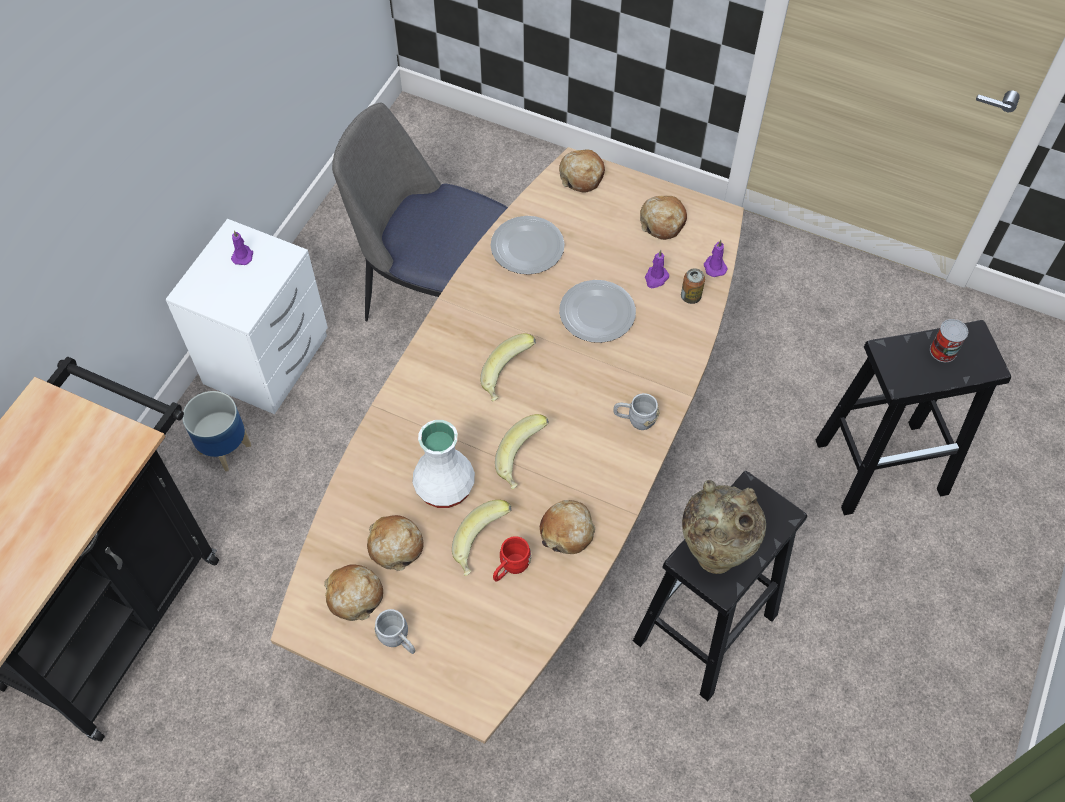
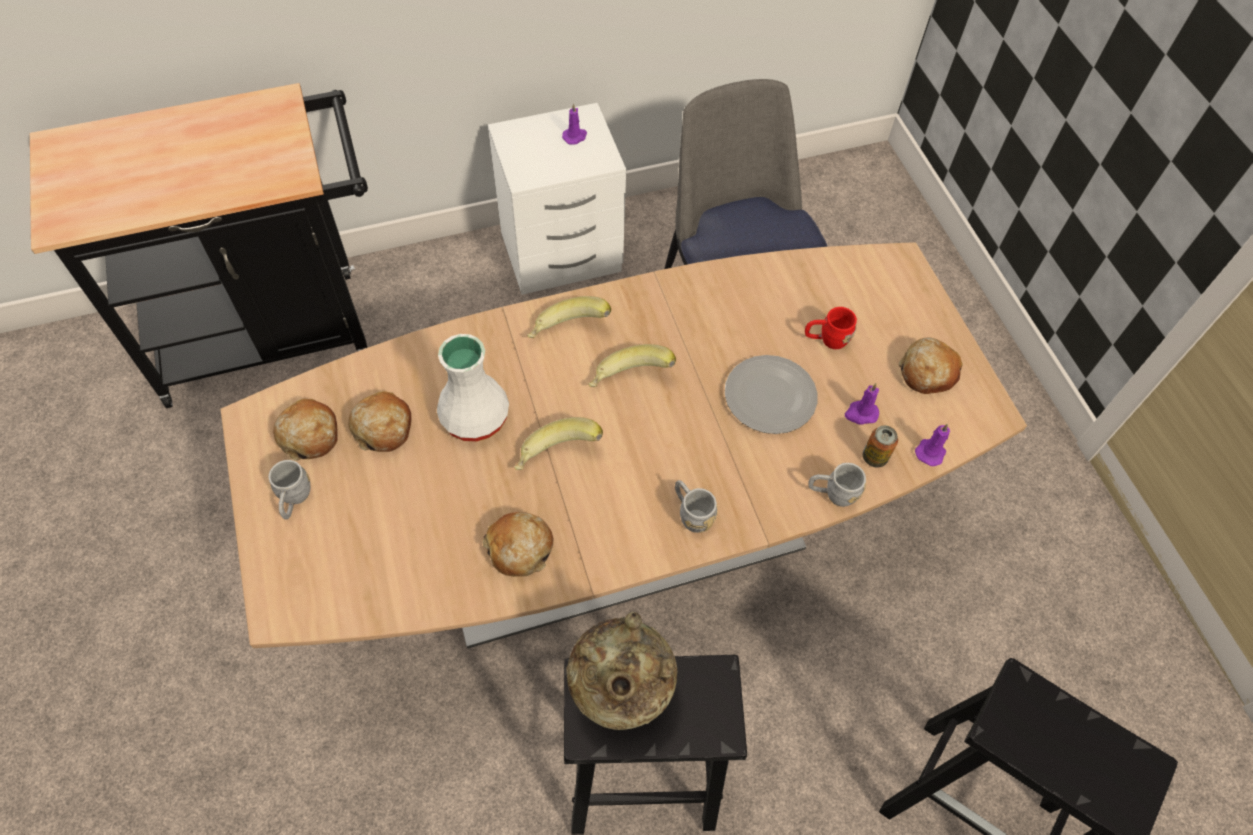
camera: 45 degrees right, 0 degrees up
planter [182,391,251,472] -> none
banana [452,500,511,576] -> banana moved to [527,296,611,338]
plate [490,216,565,275] -> none
red mug [493,536,532,582] -> red mug moved to [805,307,857,349]
bread [559,149,605,193] -> none
can [930,319,968,362] -> none
none -> grey mug [808,463,866,507]

